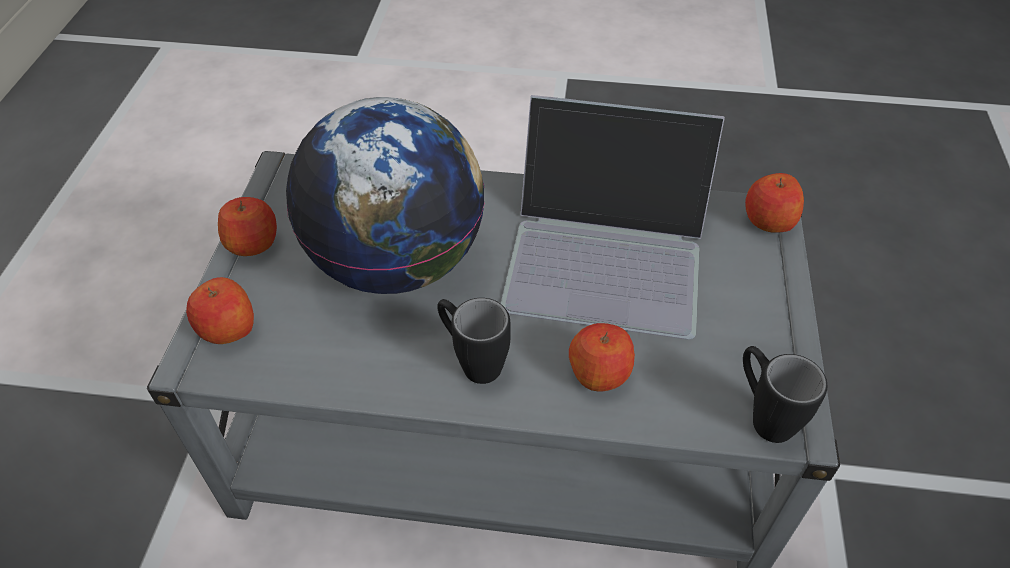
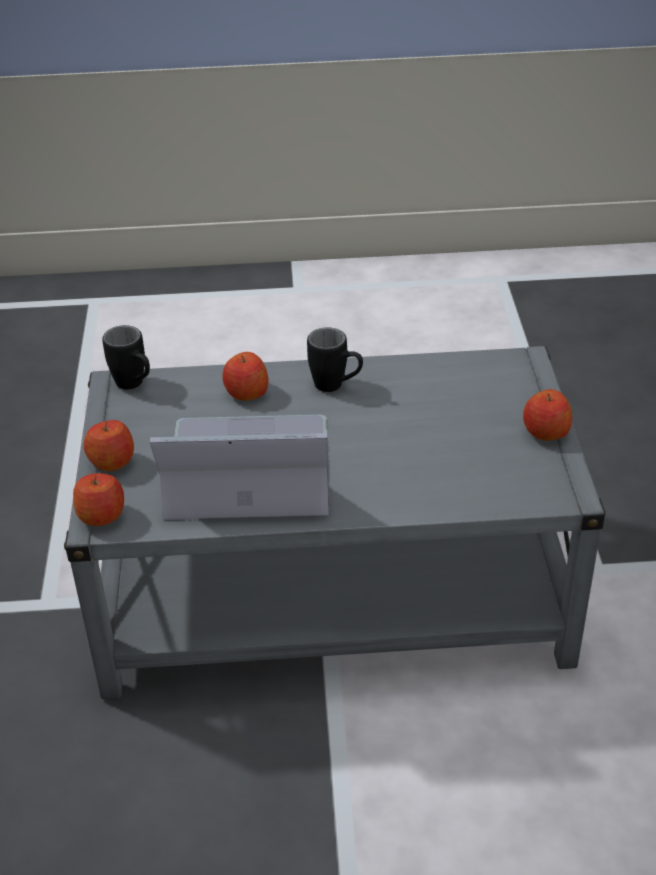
camera: 170 degrees right, 10 degrees down
apple [186,277,254,344] -> apple moved to [84,420,134,471]
globe [286,97,485,294] -> none

